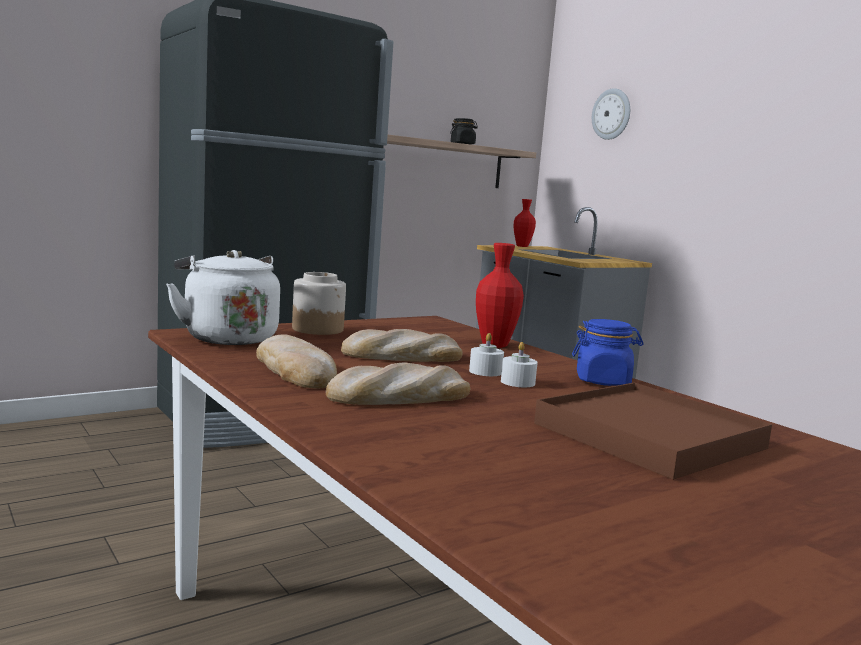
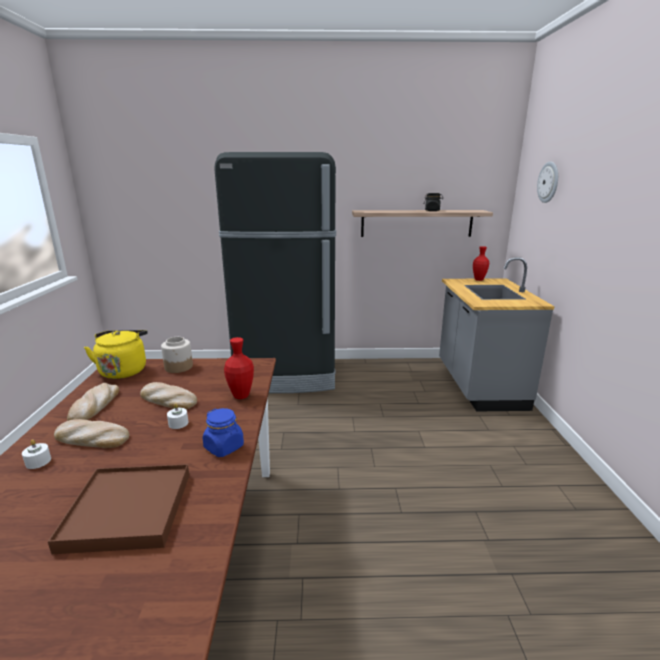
camera: 35 degrees right, 10 degrees up
white kettle [166,250,280,345] -> yellow kettle [84,330,148,379]
white candle [501,342,538,387] -> white candle moved to [22,439,51,469]

